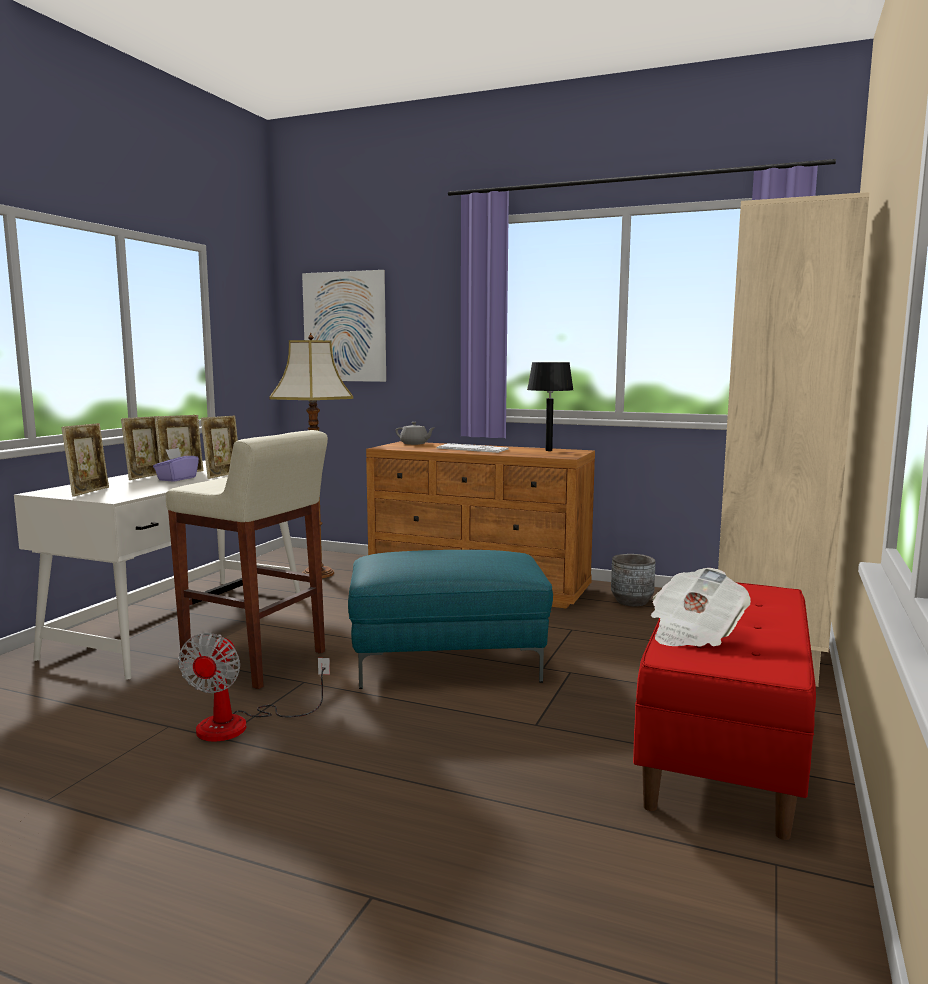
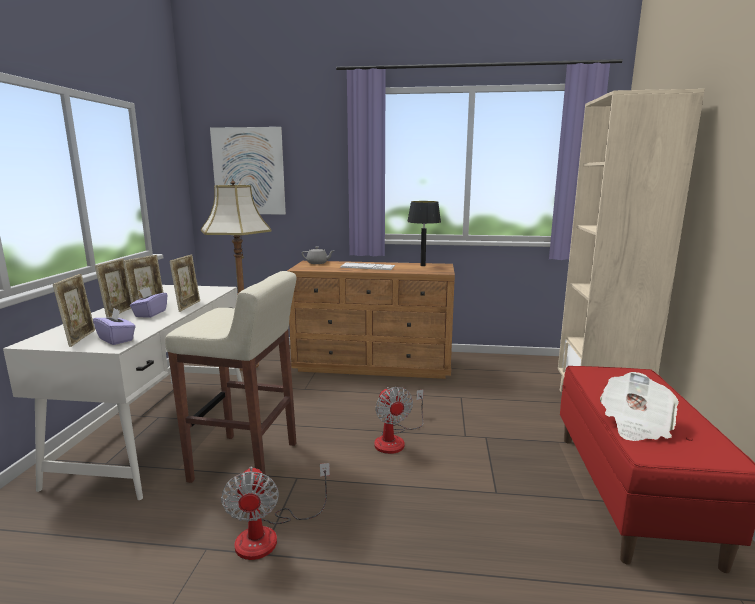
camera: 15 degrees left, 5 degrees up
turquoise ottoman [348,550,553,689] -> fan [374,387,424,454]
grey planter [611,554,655,606] -> none
none -> purple tissue box [93,308,136,345]

